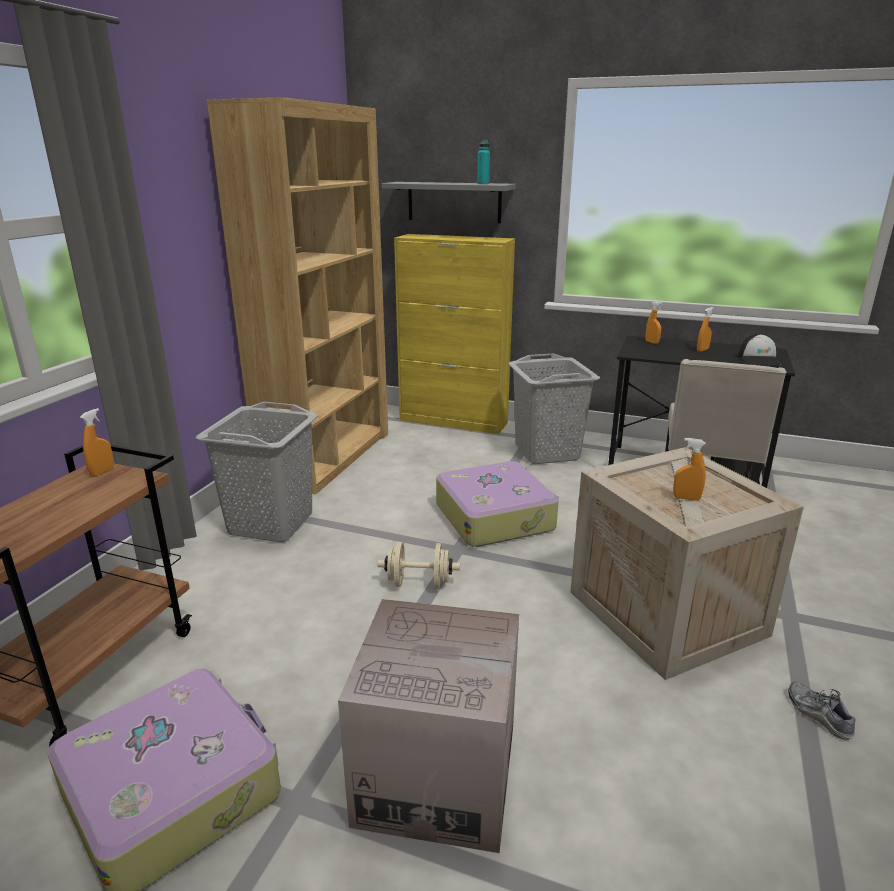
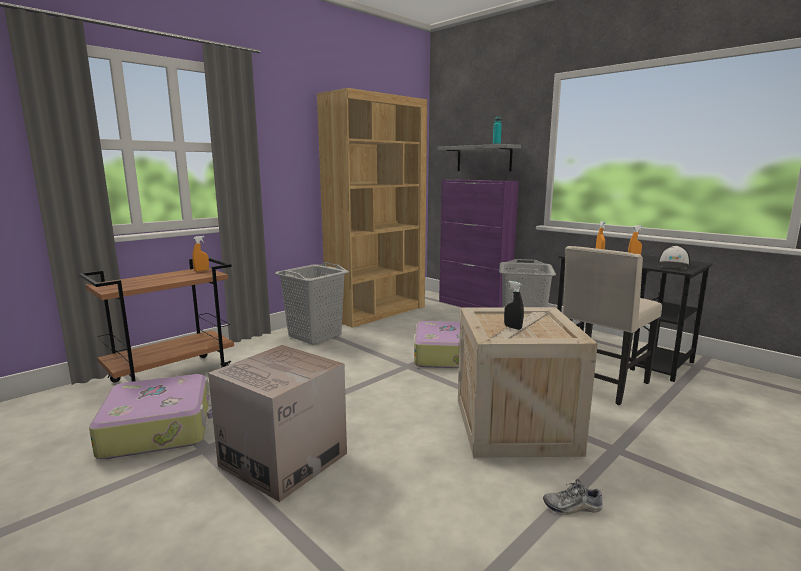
camera: 25 degrees right, 10 degrees down
beige dumbbell [377,542,460,589] -> none
yellow cabinet [394,234,515,434] -> purple cabinet [439,180,519,308]
orange spray bottle [673,438,706,501] -> black spray bottle [504,281,524,330]
shoe [788,682,855,740] -> shoe turned 90 degrees counterclockwise [543,479,603,515]

